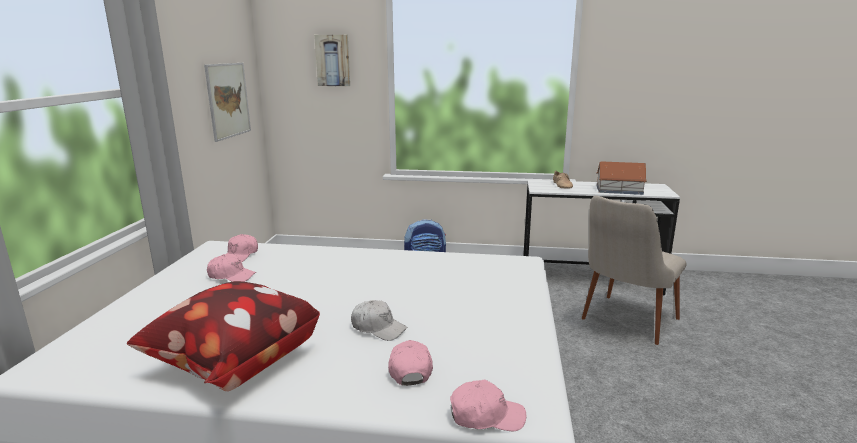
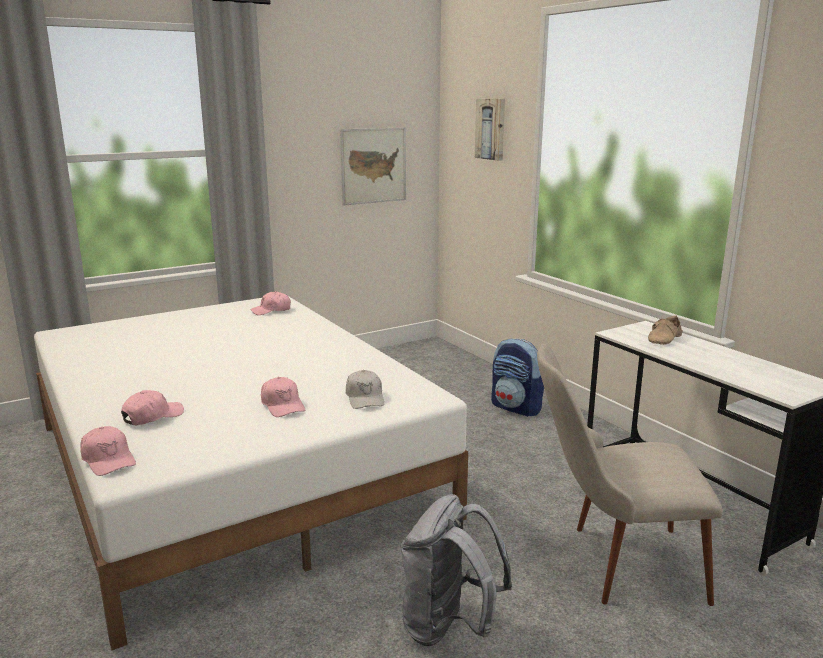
camera: 50 degrees right, 0 degrees up
pillow [127,281,320,391] -> none
pink cap [207,254,256,282] -> pink cap moved to [261,377,305,417]
white cap [351,300,408,341] -> white cap moved to [346,370,384,409]
toy house [596,161,647,195] -> none
none -> grey backpack [401,494,512,646]

